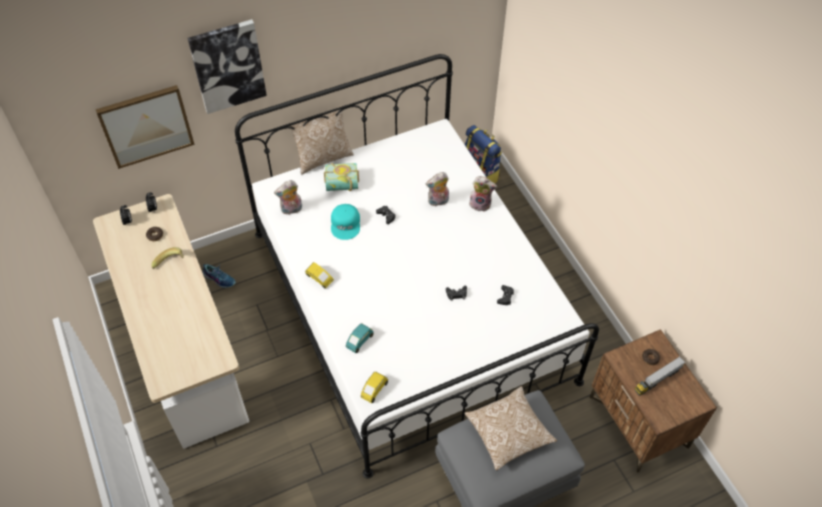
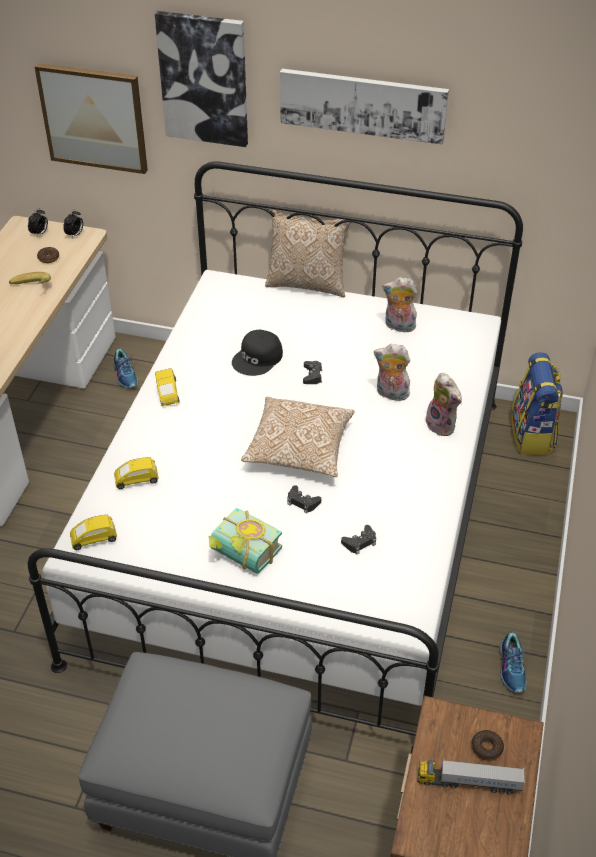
camera: 40 degrees right, 10 degrees down
plush toy [274,180,302,215] -> plush toy moved to [382,277,417,332]
book [324,163,359,191] -> book moved to [209,507,282,574]
turquoise cap [331,204,360,240] -> black cap [232,330,283,376]
turquoise toy car [346,324,374,353] -> yellow toy car [114,457,158,489]
pillow [464,386,557,470] -> pillow moved to [241,397,355,477]
none -> picture [280,69,449,145]
none -> shoe [499,631,528,693]

